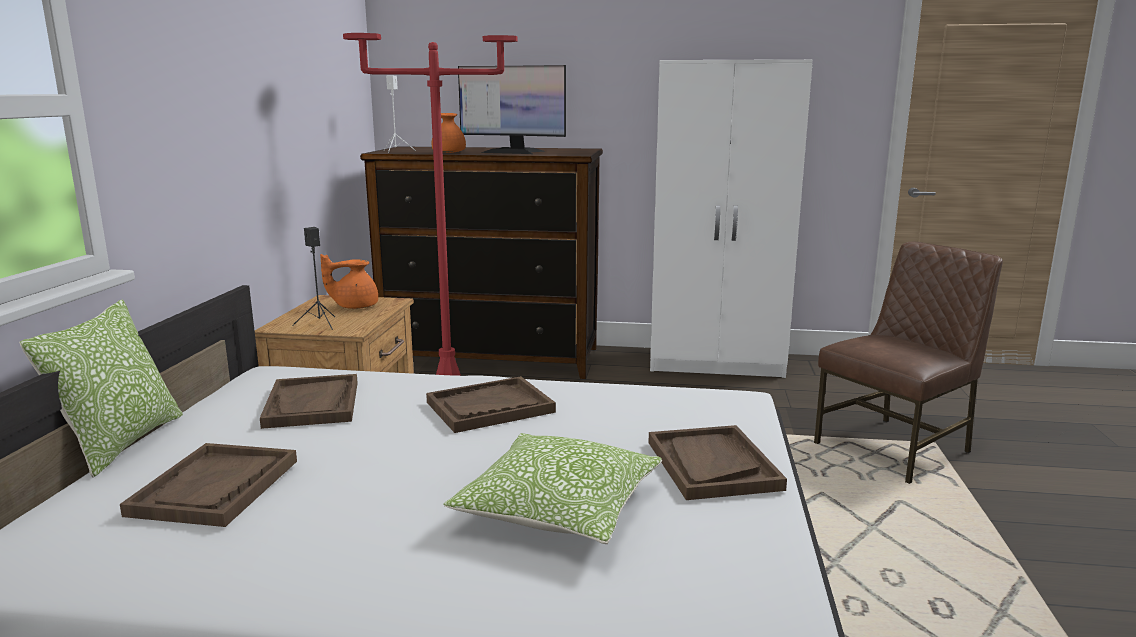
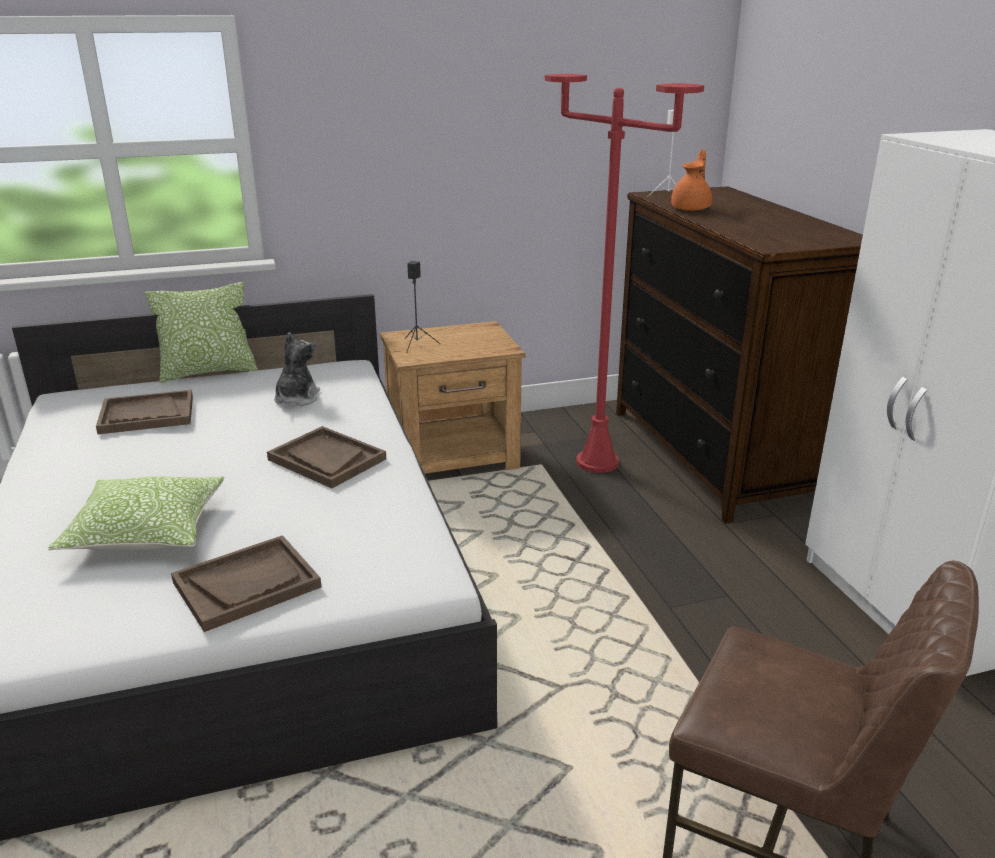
camera: 65 degrees right, 10 degrees up
brown tray [260,374,358,429] -> plush toy [274,332,320,406]
orange teapot [320,254,378,309] -> none
monitor [458,65,566,154] -> none

